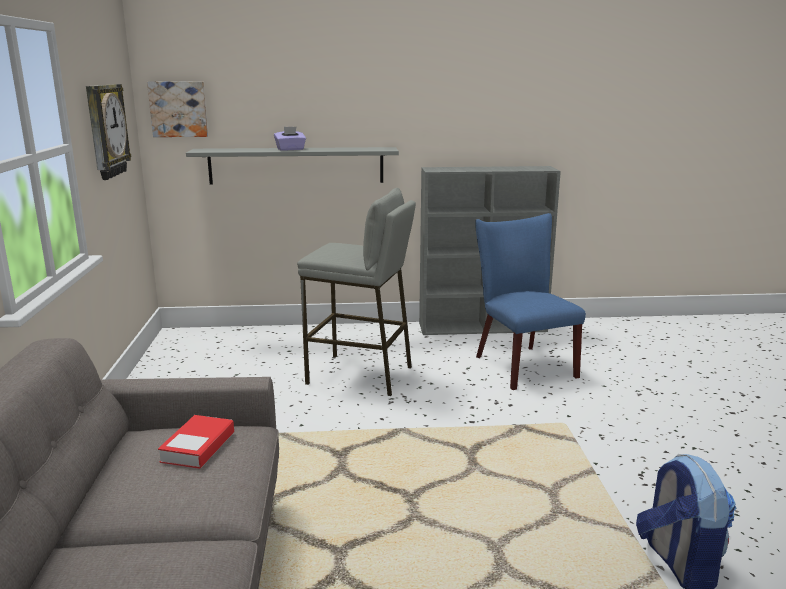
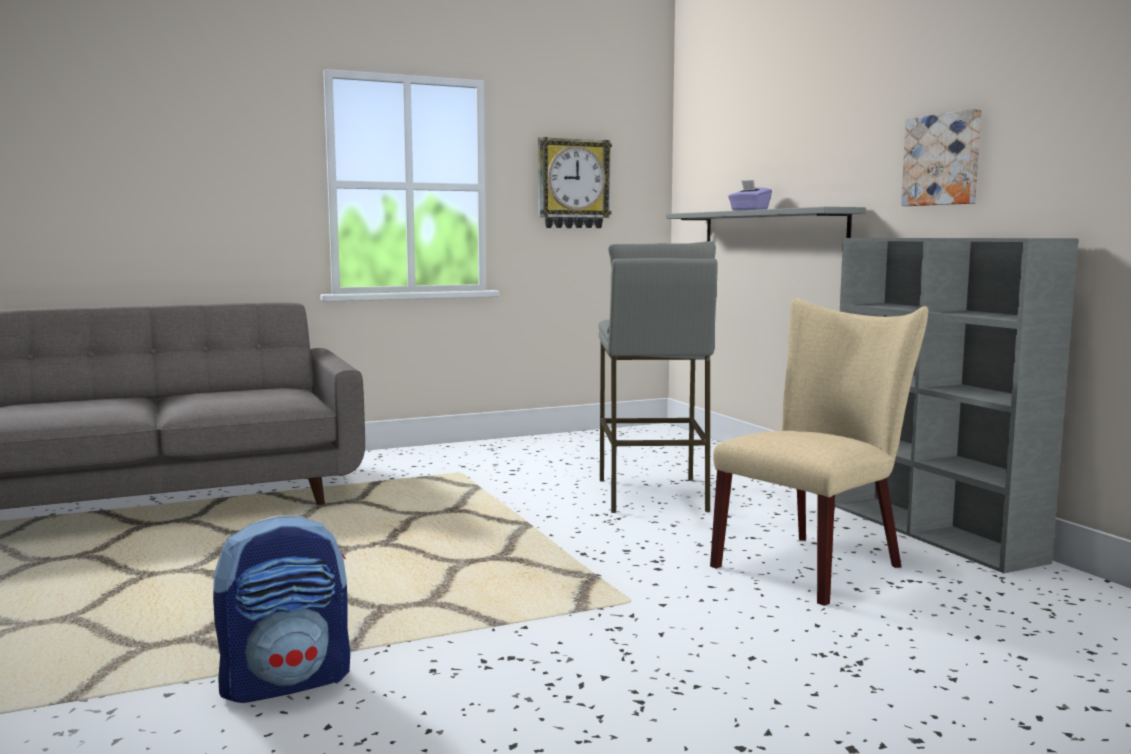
camera: 70 degrees right, 10 degrees down
picture [147,81,208,137] -> picture moved to [901,109,981,206]
book [158,415,234,469] -> none
blue chair [475,213,586,390] -> beige chair [710,298,928,606]

